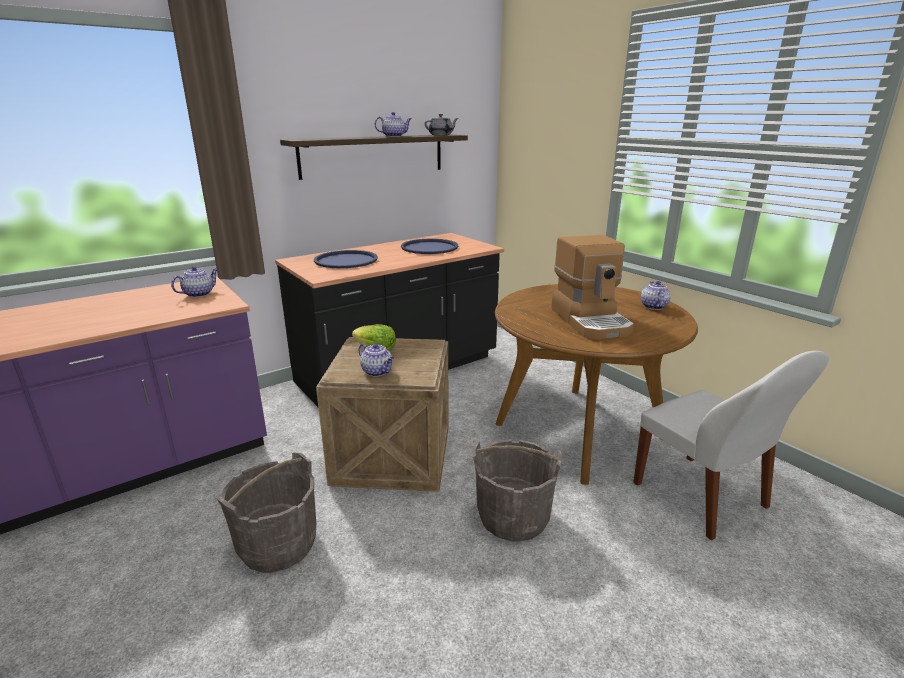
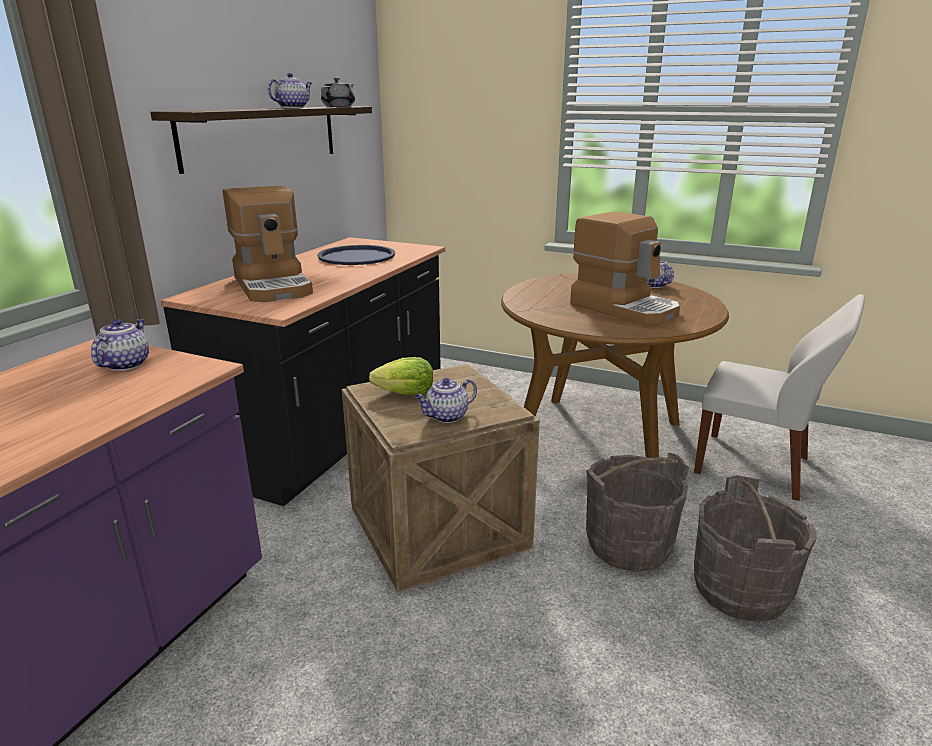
camera: 30 degrees left, 0 degrees up
grey bucket [216,452,316,573] -> grey bucket moved to [694,475,817,622]
blue tray [314,250,378,268] -> coffee machine [222,185,313,302]
teapot [358,343,394,376] -> teapot turned 135 degrees clockwise [415,378,477,423]

